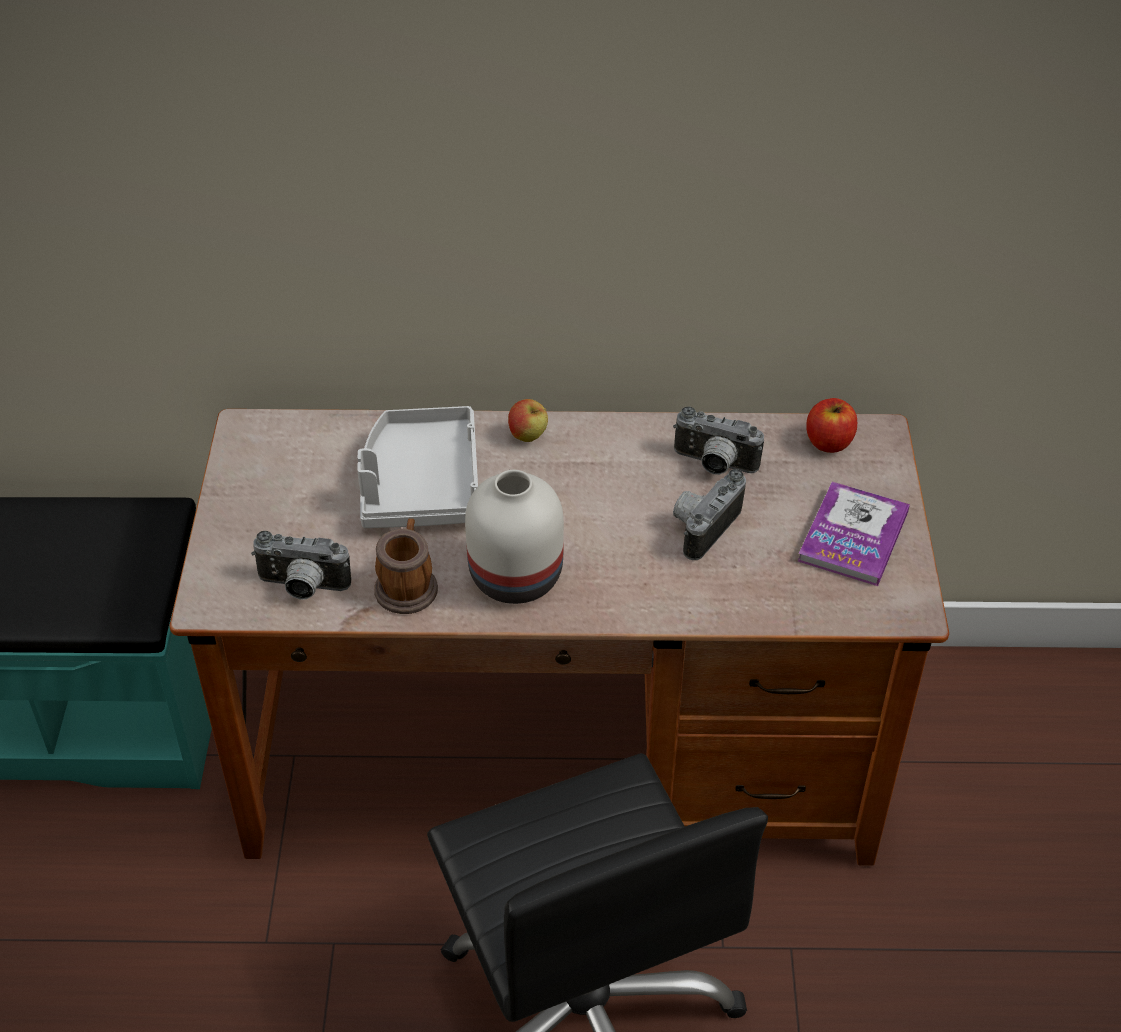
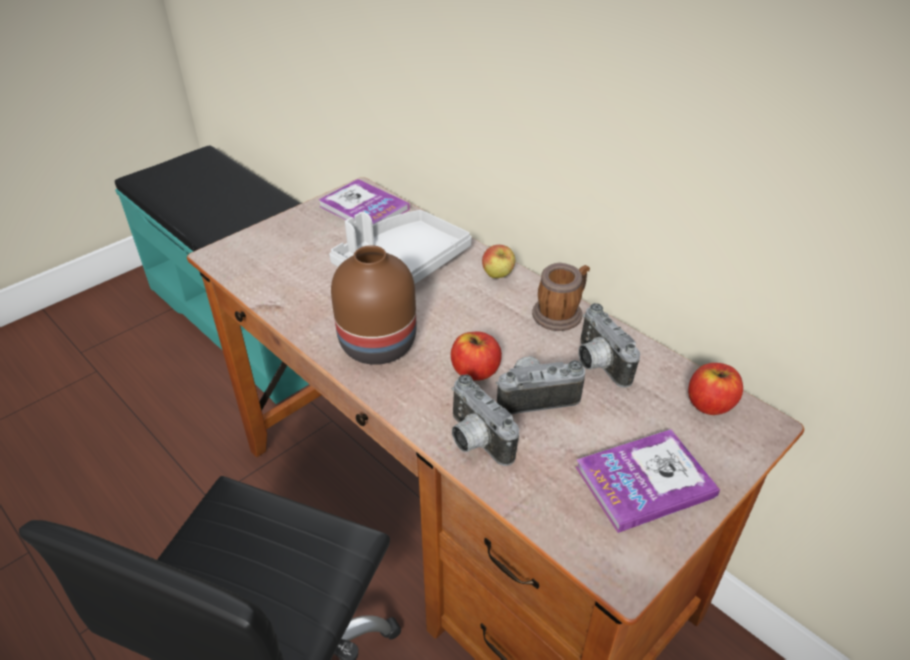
camera: 45 degrees right, 5 degrees down
camera [251,531,351,599] -> camera moved to [451,374,519,466]
mug [374,518,438,614] -> mug moved to [532,263,590,331]
white vase [465,470,564,604] -> brown vase [331,245,416,365]
none -> book [319,179,410,225]
none -> apple [451,332,502,380]

